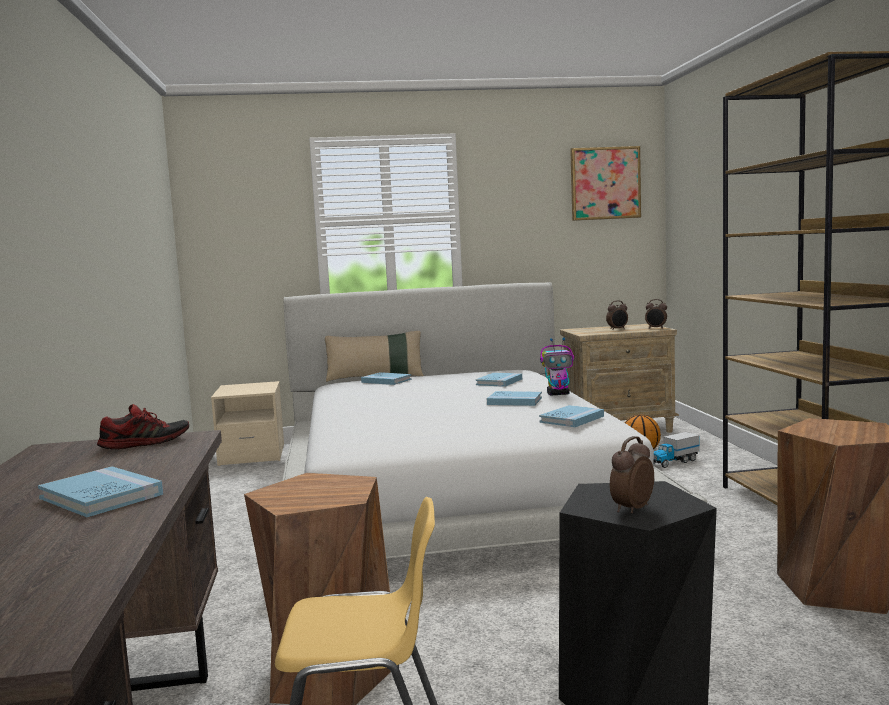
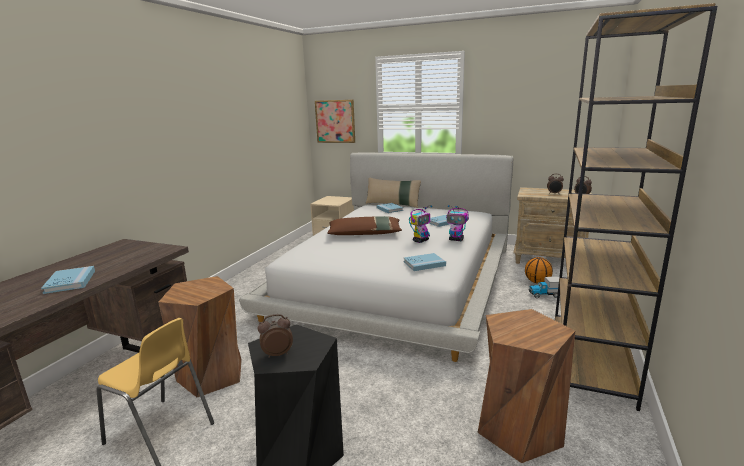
camera: 30 degrees right, 10 degrees up
shoe [97,404,189,449] -> none
blue book [487,391,542,406] -> toy robot [409,206,432,243]
picture [570,146,641,221] -> picture moved to [315,100,355,143]
none -> brown pillow [328,216,402,235]

